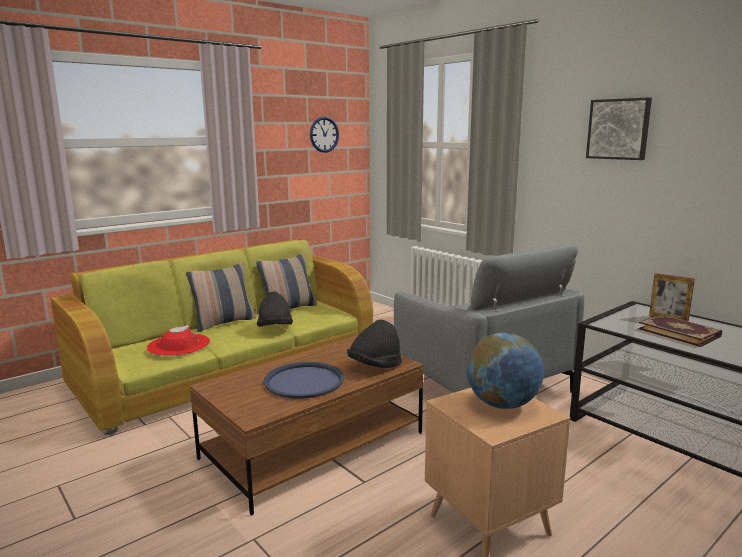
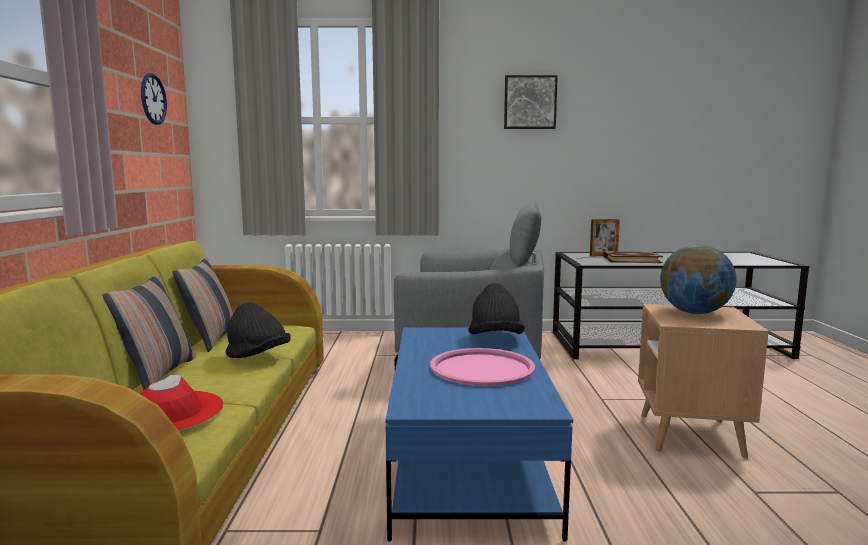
camera: 50 degrees left, 5 degrees down
brown coffee table [190,336,424,515] -> blue coffee table [386,327,573,542]
blue tray [264,362,344,399] -> pink tray [430,348,535,386]

